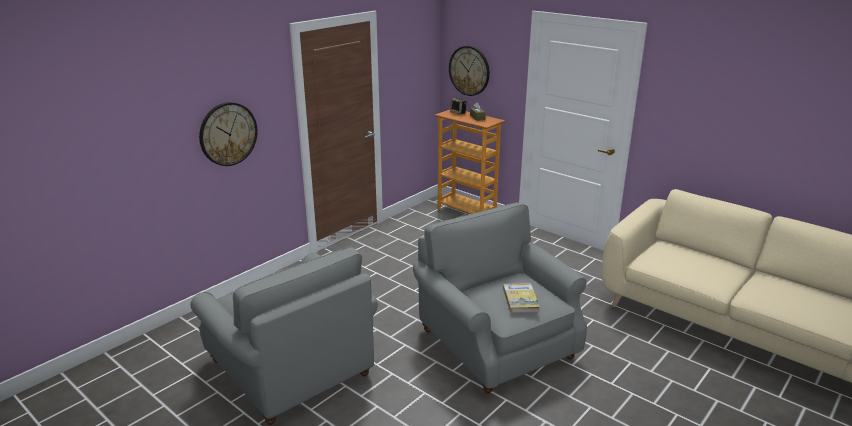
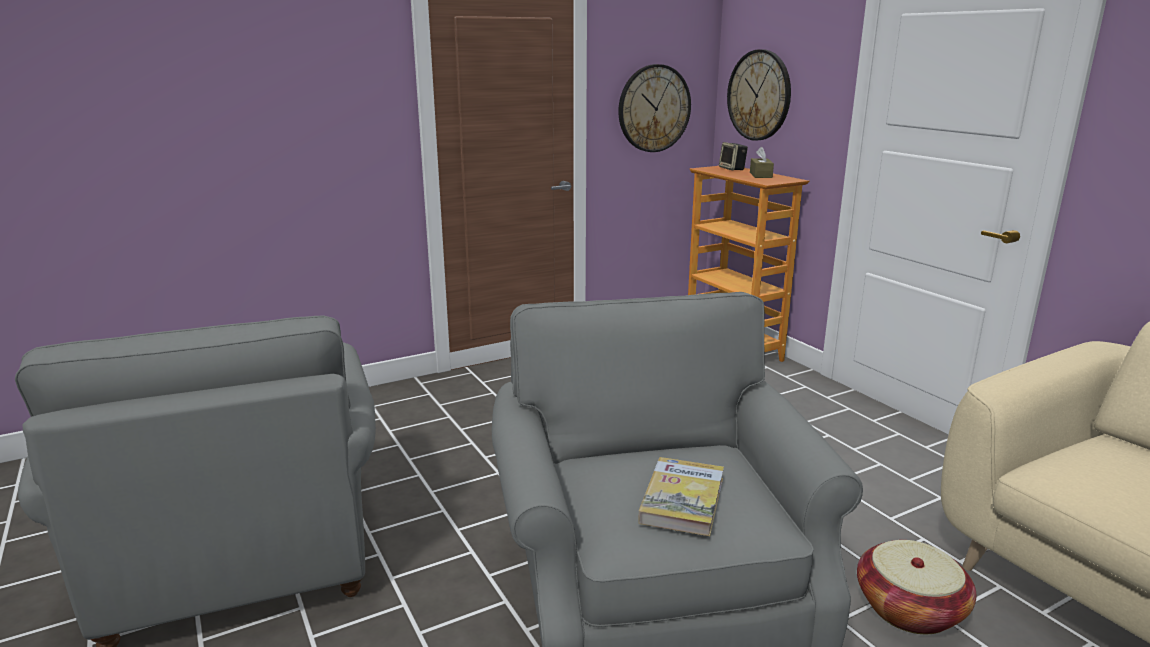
camera: 20 degrees right, 5 degrees down
wall clock [199,102,257,166] -> wall clock moved to [618,64,691,152]
none -> basket [857,540,976,634]

